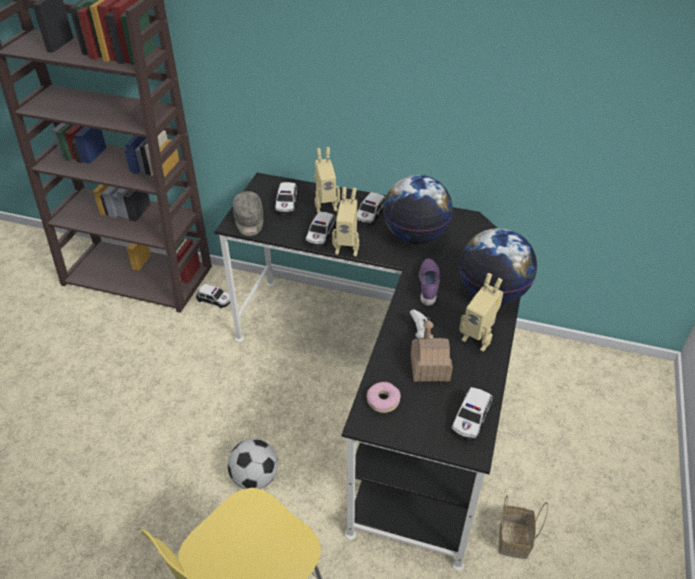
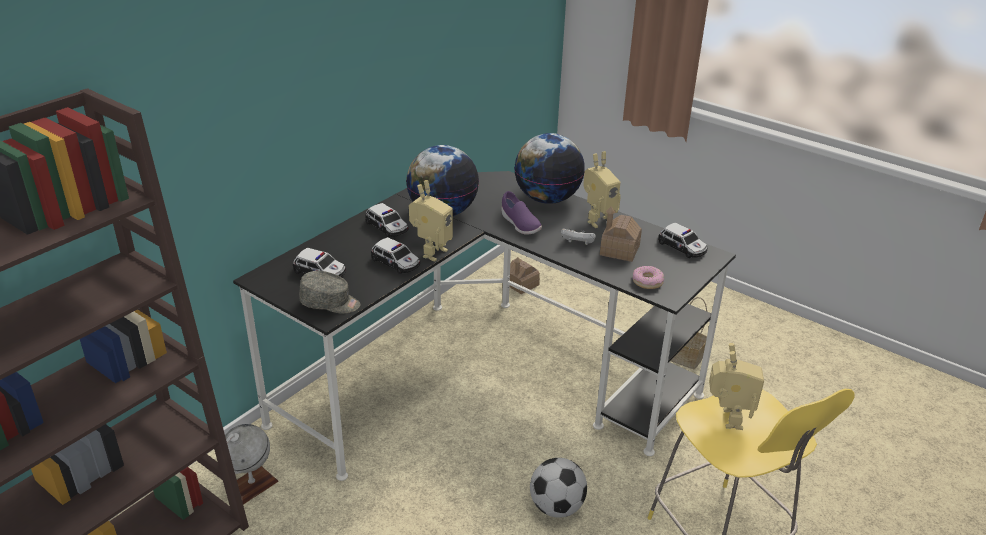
camera: 70 degrees left, 10 degrees down
toy car [196,284,230,308] -> globe [225,424,278,504]
toy robot [314,147,340,213] -> toy robot moved to [709,343,764,430]
purple shoe [419,258,440,306] -> purple shoe turned 150 degrees counterclockwise [502,191,542,235]
none -> toy house [509,257,540,294]

